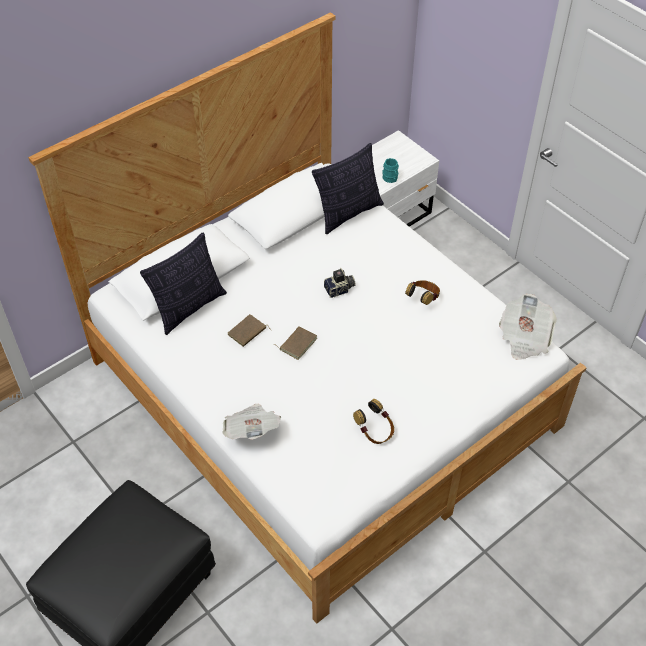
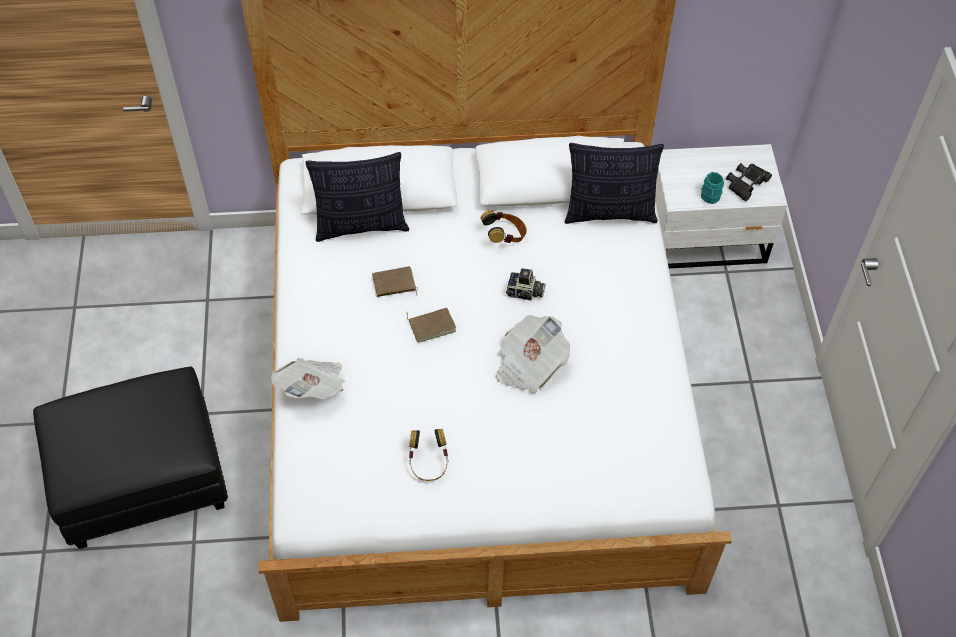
camera: 35 degrees right, 5 degrees up
headphones [405,280,440,305] -> headphones moved to [481,210,527,243]
newspaper [499,294,557,360] -> newspaper moved to [496,315,570,394]
none -> black binoculars [726,163,772,201]

